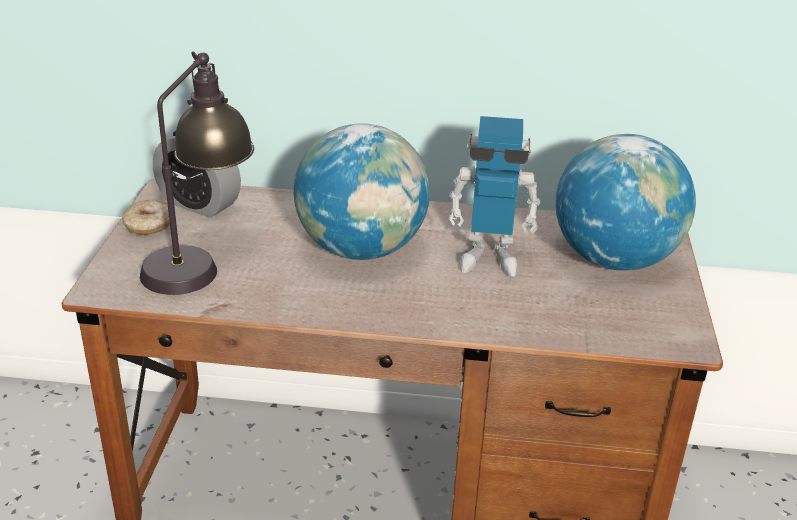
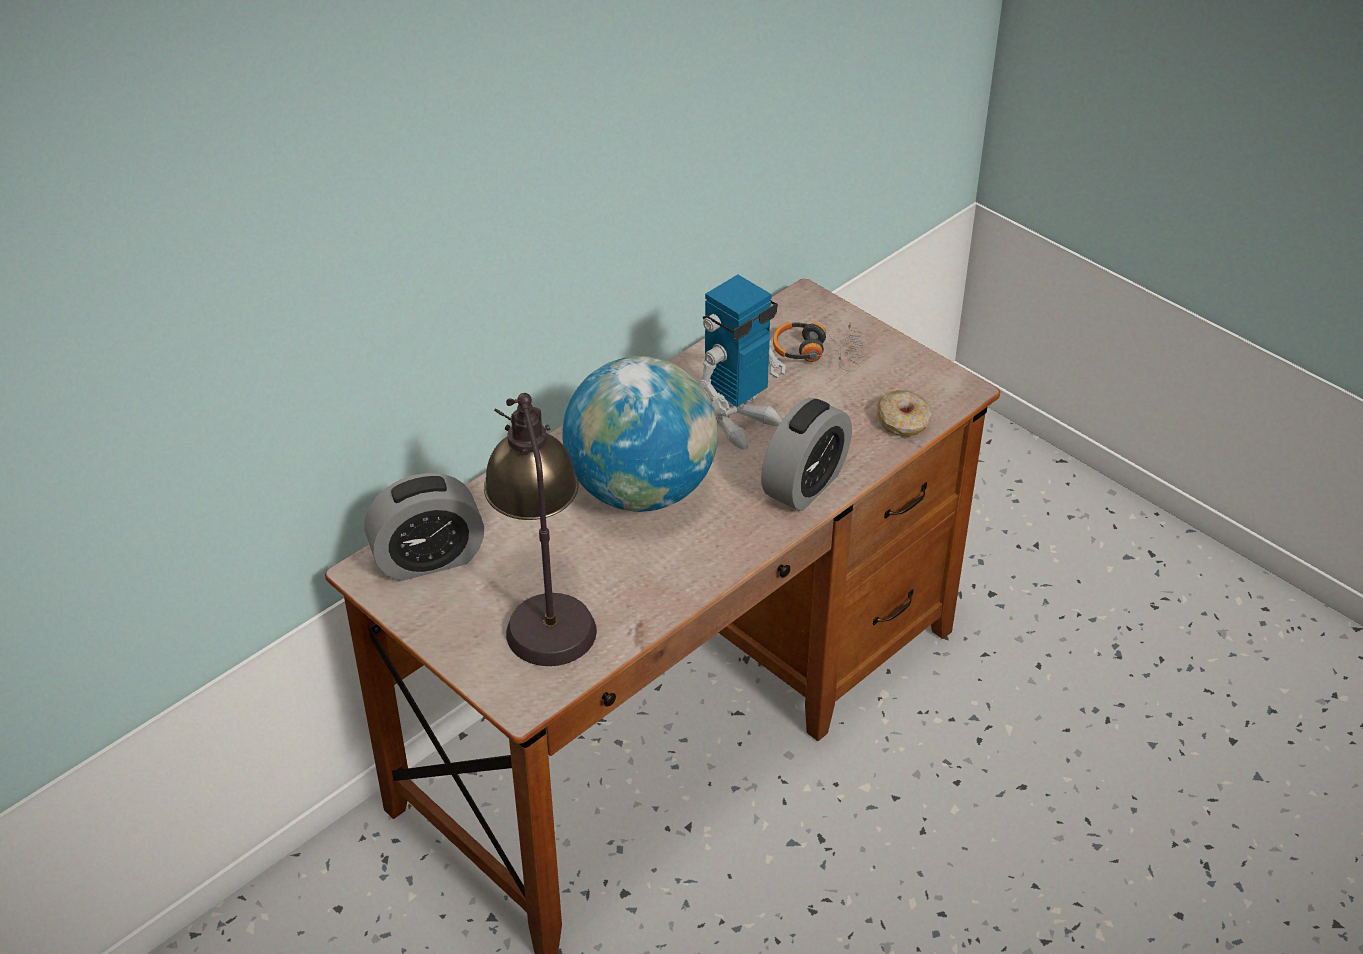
camera: 50 degrees left, 10 degrees up
donut [122,200,170,235] -> donut moved to [877,390,932,437]
globe [555,134,696,271] -> headphones [773,322,864,371]
none -> alarm clock [761,398,852,511]

